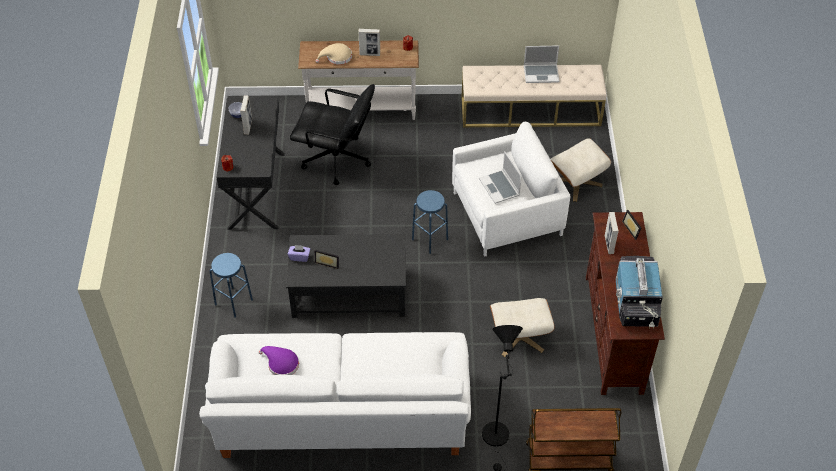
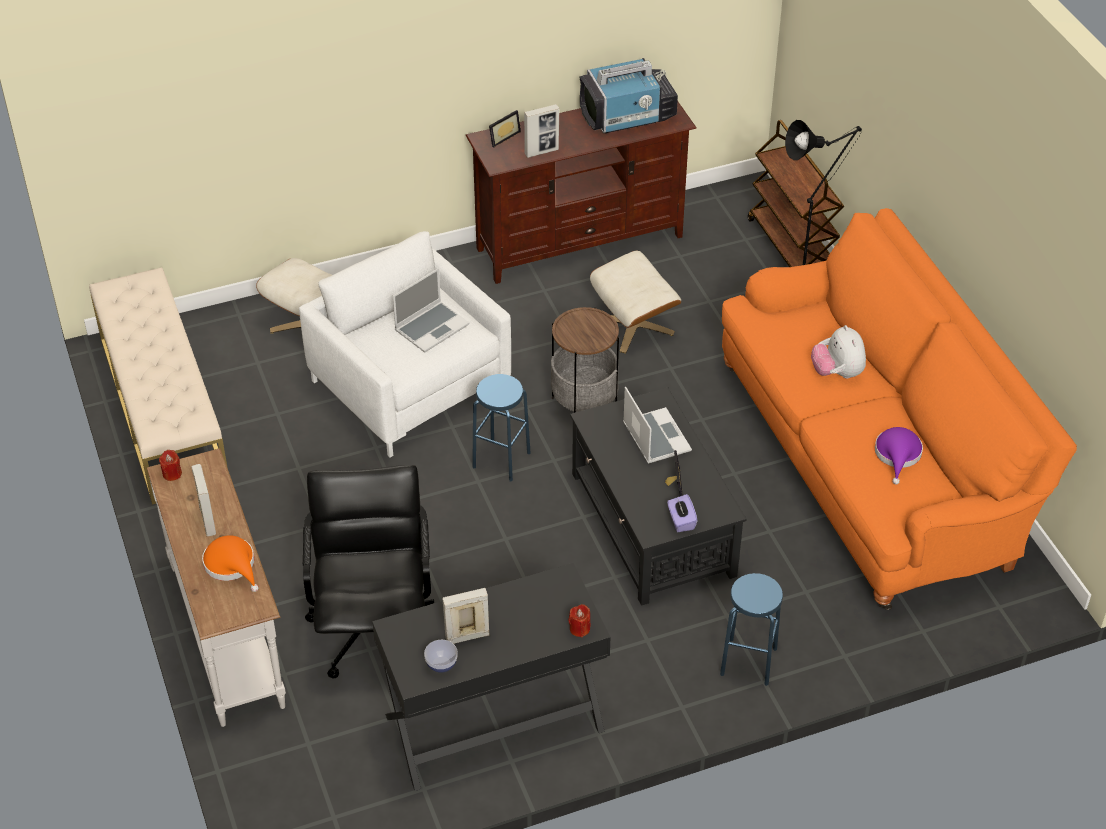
camera: 110 degrees left, 5 degrees down
white sofa [199,332,471,458] -> orange sofa [722,208,1077,610]
beige hat [316,43,352,65] -> orange hat [202,535,259,592]
laptop [524,45,560,83] -> laptop moved to [623,387,692,464]
none -> side table [551,307,619,413]
none -> plush toy [811,325,866,378]

